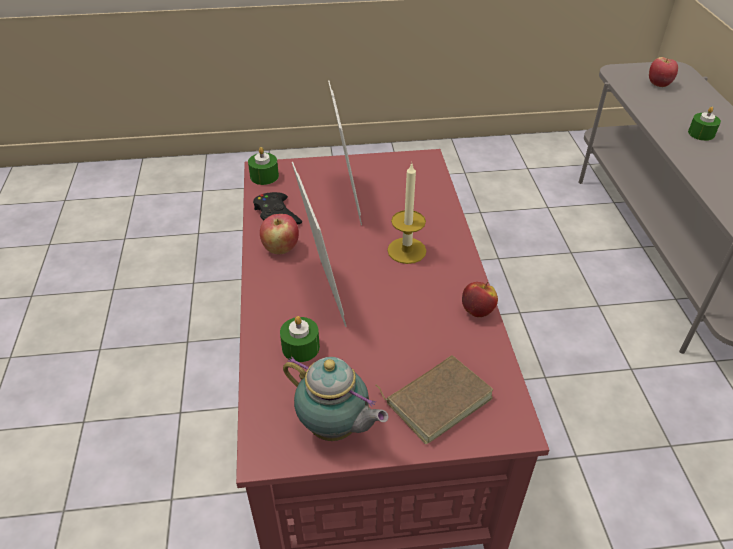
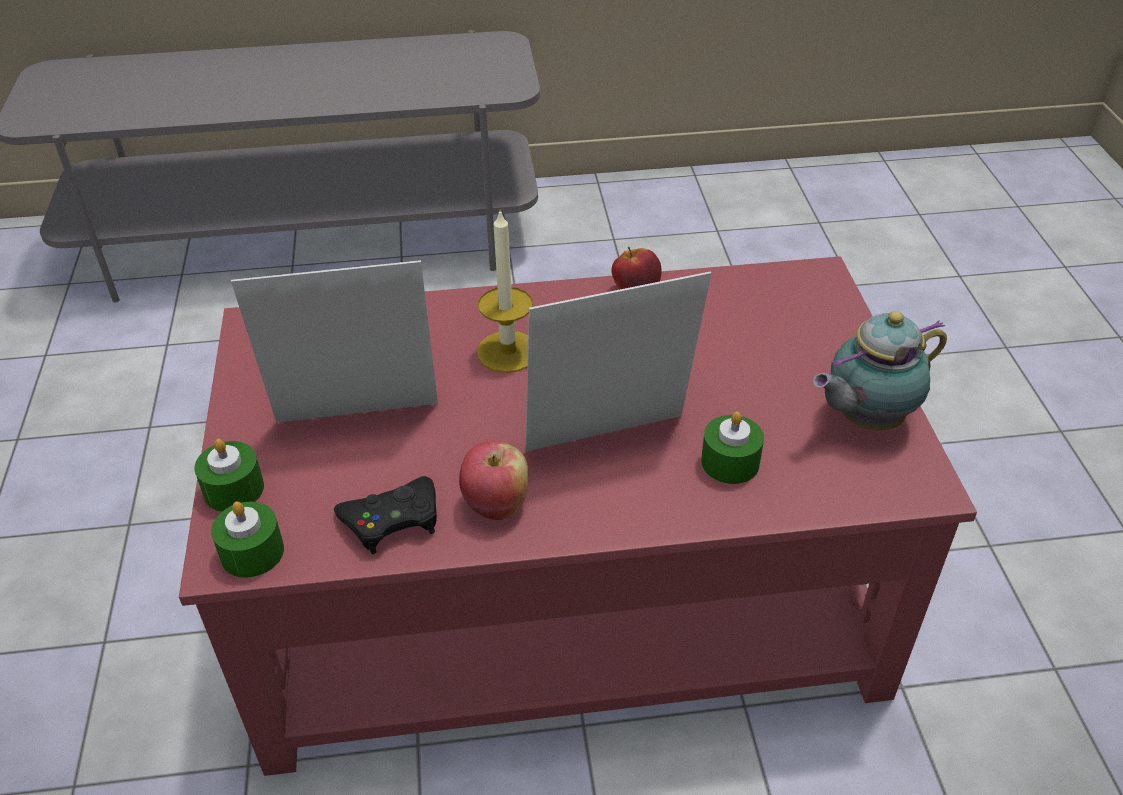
camera: 90 degrees left, 0 degrees up
teapot [283,356,388,441] -> teapot turned 150 degrees counterclockwise [813,311,947,430]
brown book [375,355,493,444] -> none
apple [649,57,678,87] -> none
green candle [688,107,721,141] -> green candle moved to [194,439,264,512]

